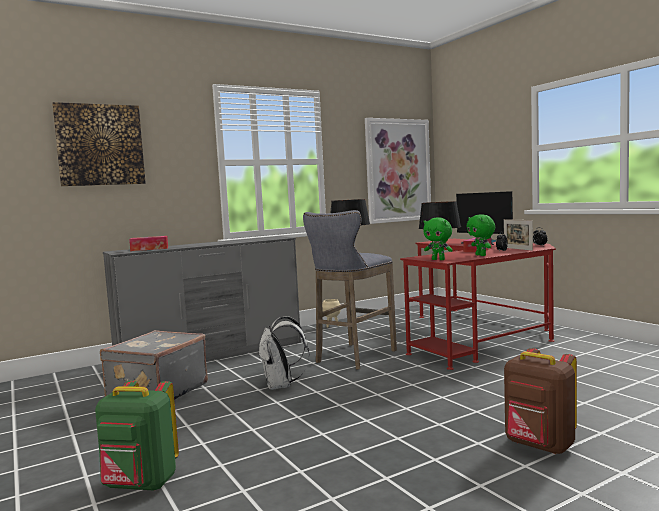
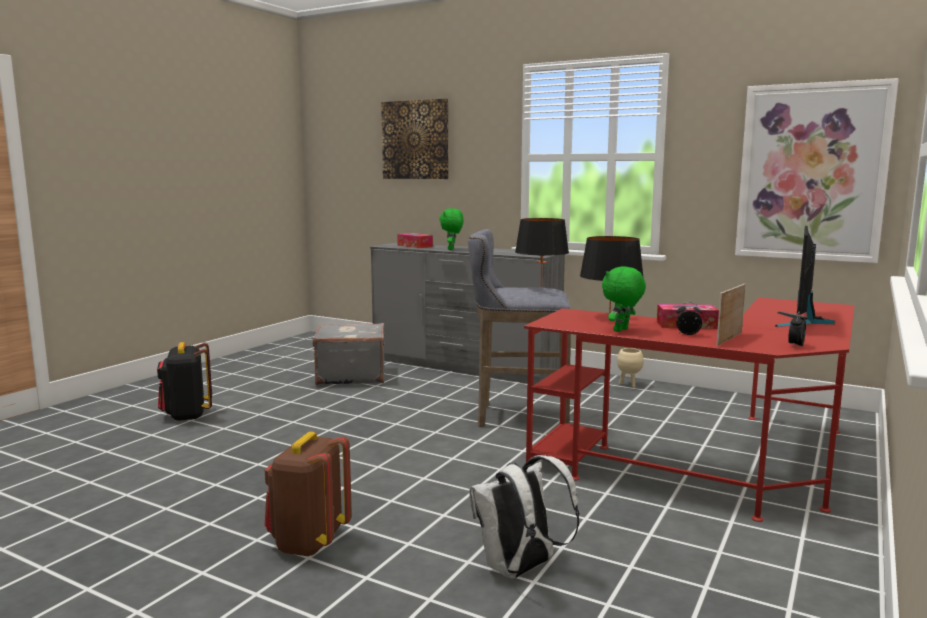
camera: 60 degrees right, 5 degrees up
green backpack [95,381,179,491] -> black backpack [157,342,212,421]
white backpack [258,316,309,390] -> white backpack moved to [469,455,579,579]
green plush toy [423,218,453,260] -> green plush toy moved to [439,208,464,250]

